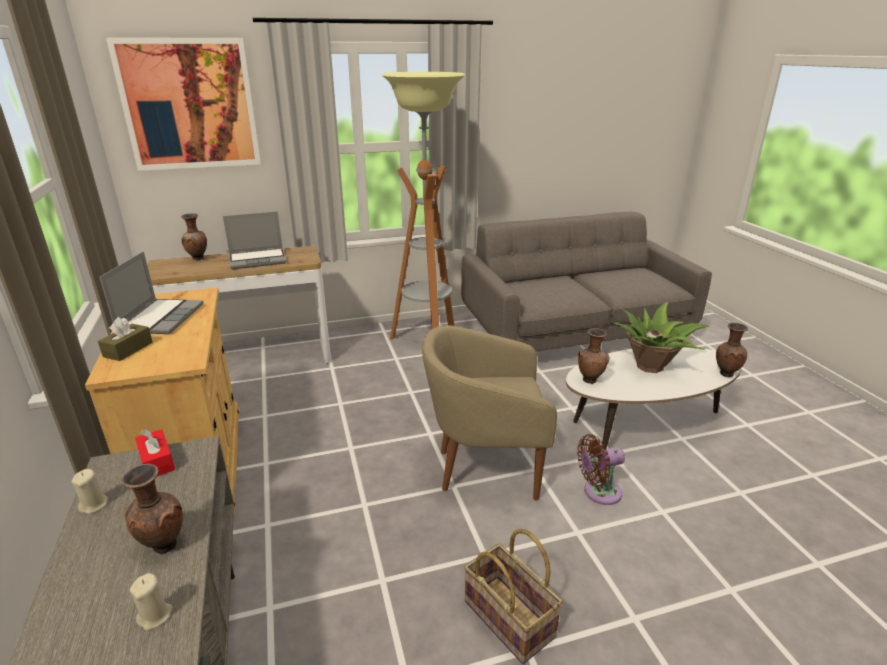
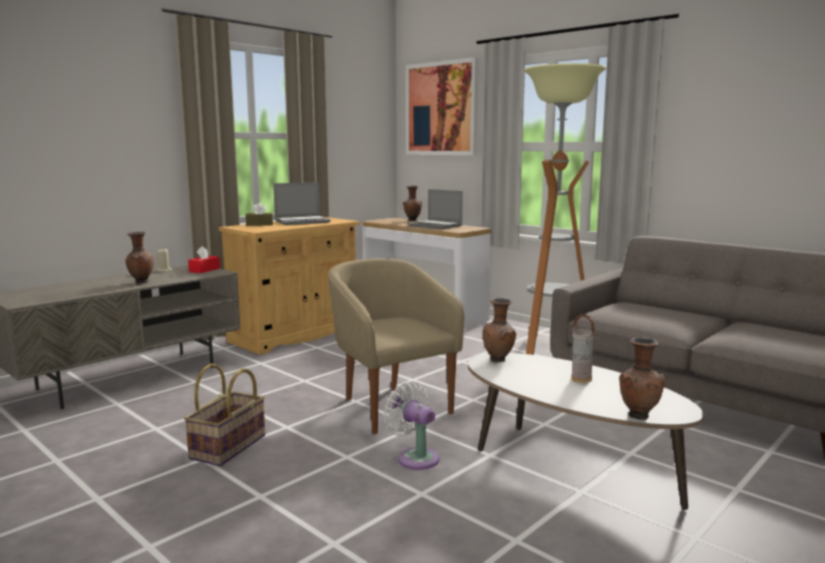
camera: 60 degrees right, 15 degrees down
beige candle [130,573,172,631] -> none
brown fan [577,434,625,505] -> white fan [383,381,439,470]
potted plant [612,302,709,373] -> vase [571,314,595,383]

